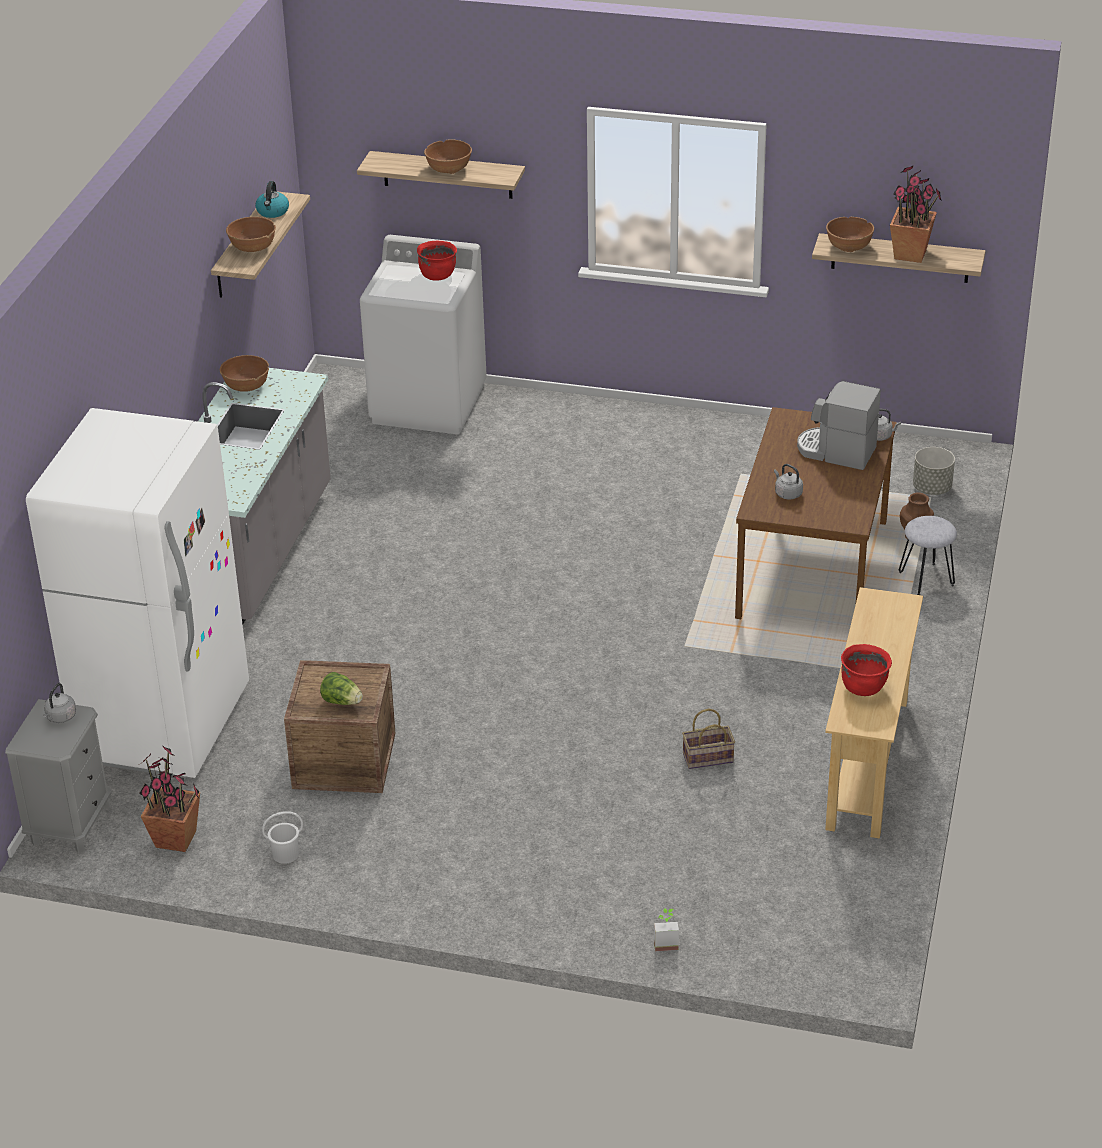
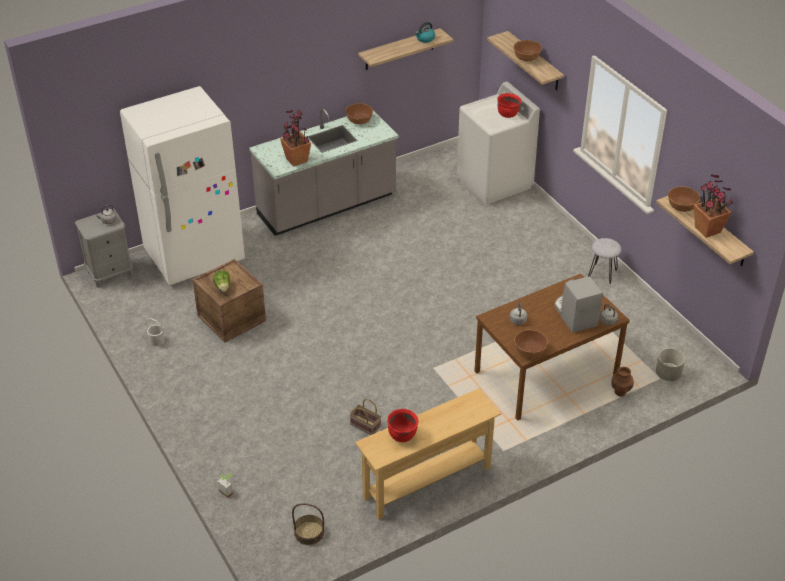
camera: 45 degrees right, 5 degrees up
potted plant [139,745,200,852] -> potted plant moved to [280,109,311,167]
brown bowl [226,217,276,252] -> brown bowl moved to [514,330,548,358]
grey stool [899,516,957,595] -> grey stool moved to [588,238,622,284]
none -> basket [292,503,324,545]

